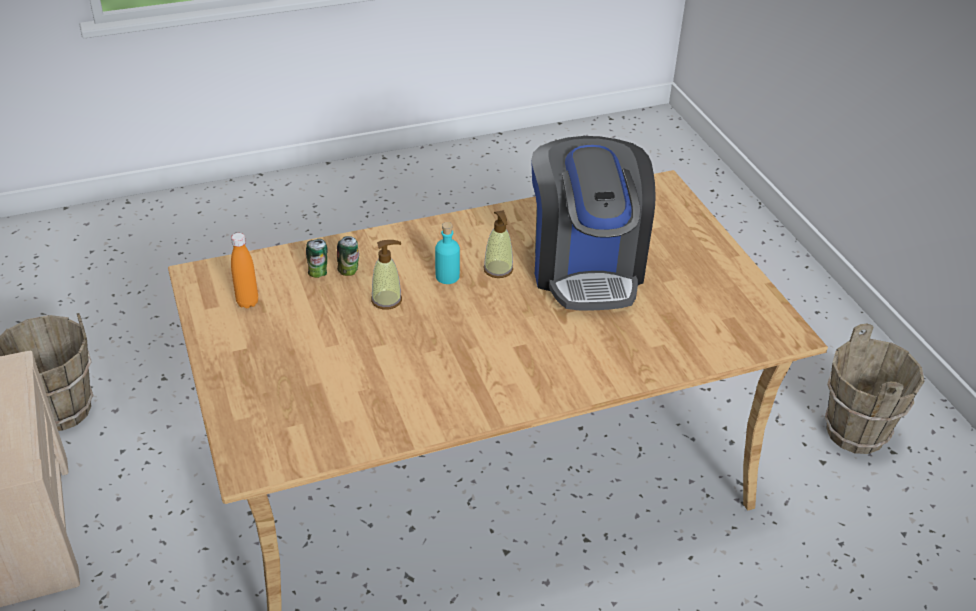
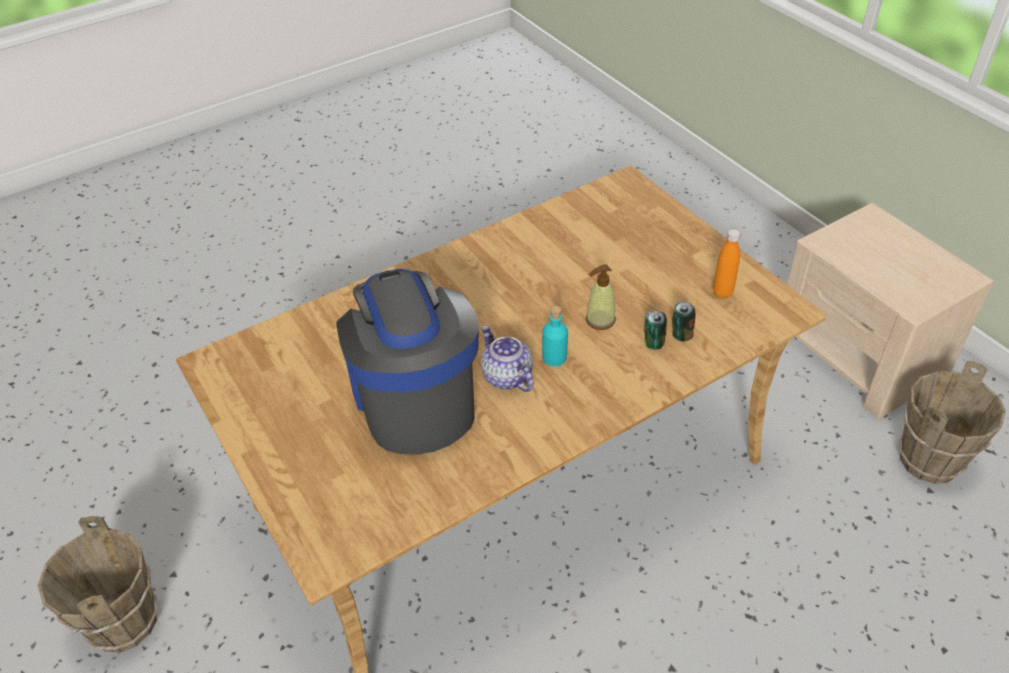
camera: 170 degrees right, 5 degrees up
soap dispenser [483,211,513,278] -> teapot [481,325,534,392]

